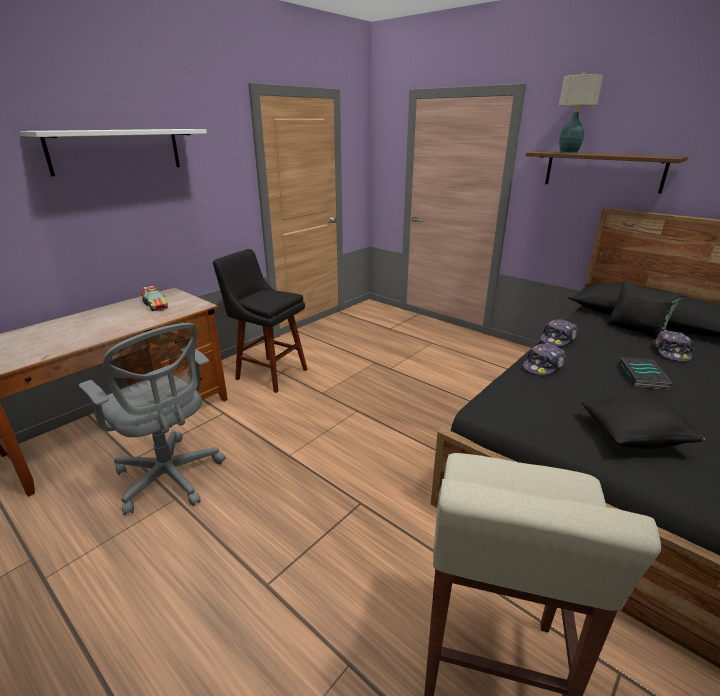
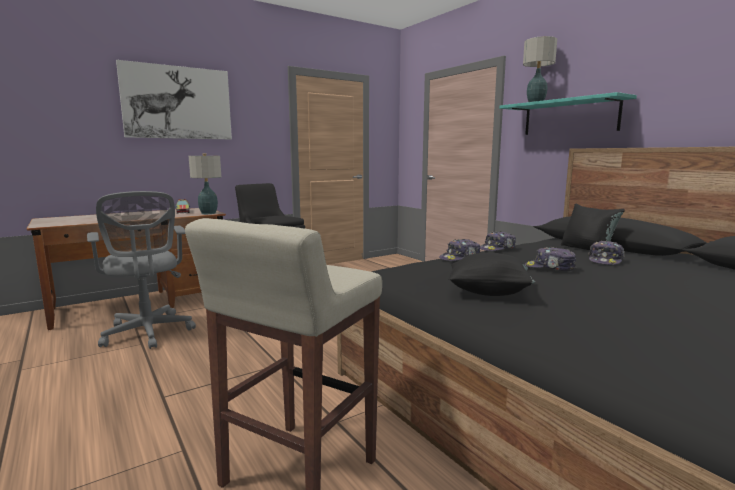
camera: 15 degrees right, 15 degrees down
white shelf [19,129,207,176] -> picture [116,60,232,139]
brown shelf [526,151,688,194] -> turquoise shelf [499,92,637,135]
book [618,357,672,390] -> cap [525,247,576,271]
none -> table lamp [189,153,221,214]

